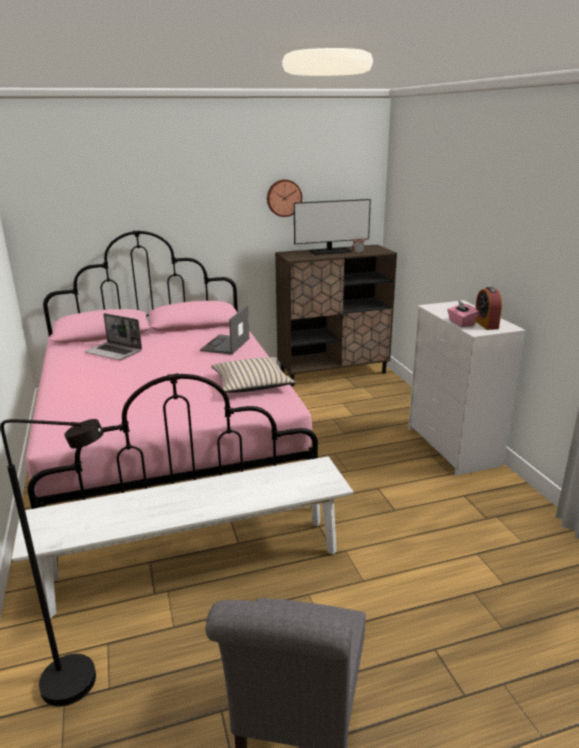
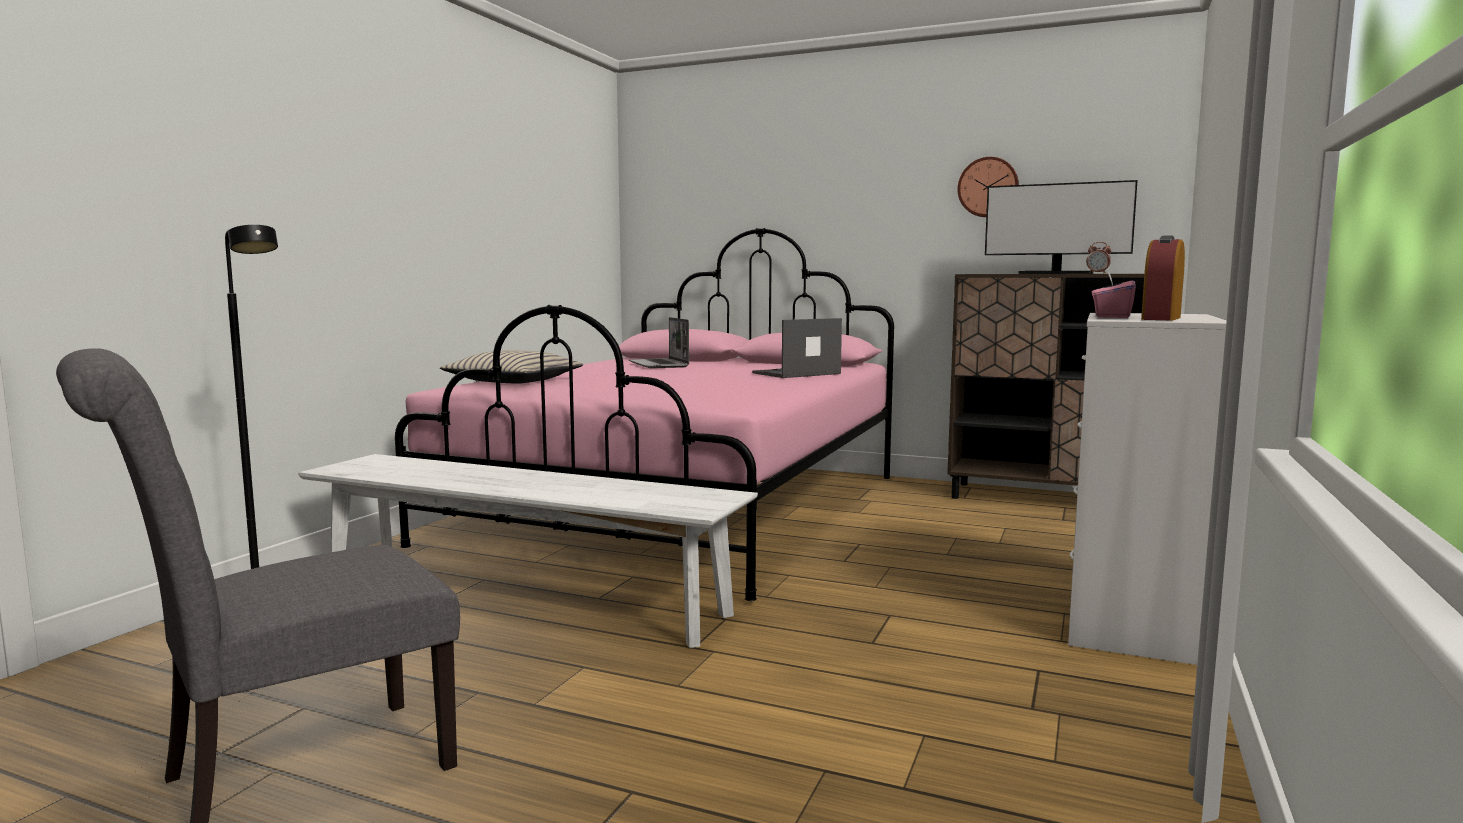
camera: 40 degrees right, 15 degrees down
beige pillow [211,357,295,393] -> beige pillow moved to [440,350,583,383]

